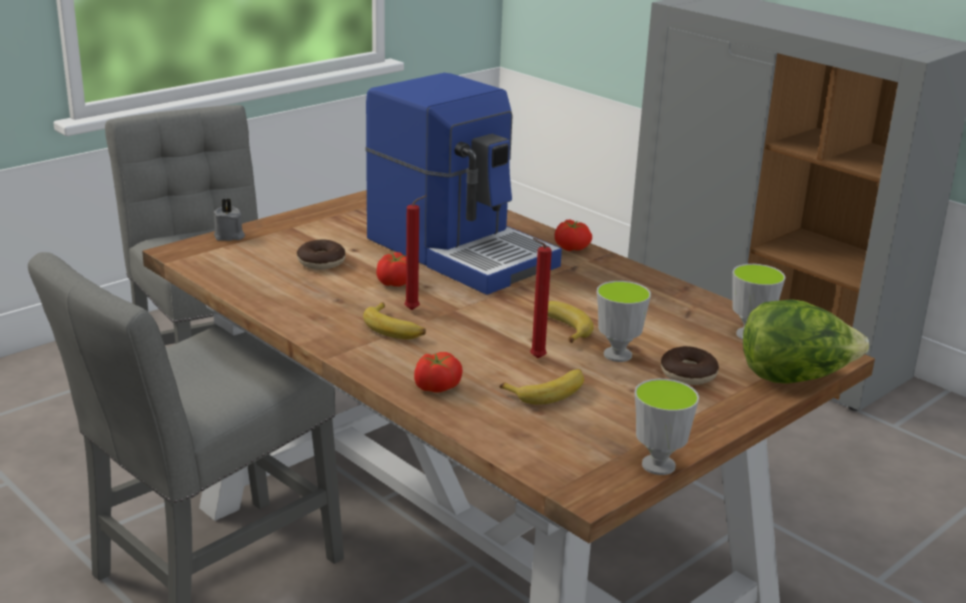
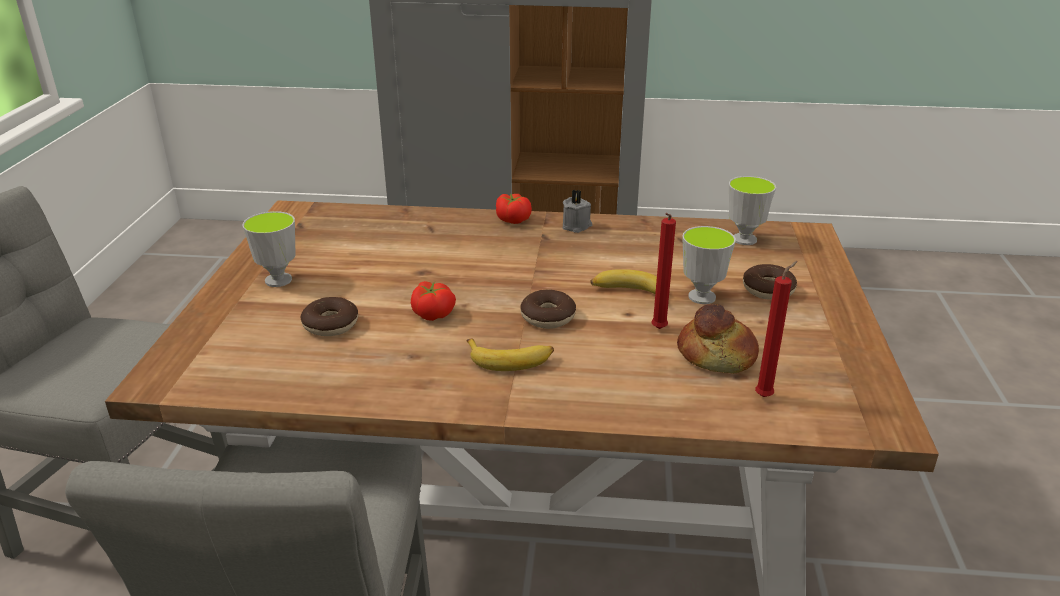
camera: 40 degrees left, 5 degrees up
grey candle [213,199,245,241] -> grey candle moved to [563,189,592,233]
coffee machine [365,73,562,295] -> none
red candle [405,195,426,310] -> red candle moved to [755,261,797,397]
tomato [414,352,463,392] -> none
banana [500,369,584,405] -> bread [677,304,759,373]
cup [635,379,699,475] -> cup moved to [242,211,295,287]
lettuce [743,299,869,384] -> none
none -> donut [520,289,576,329]

